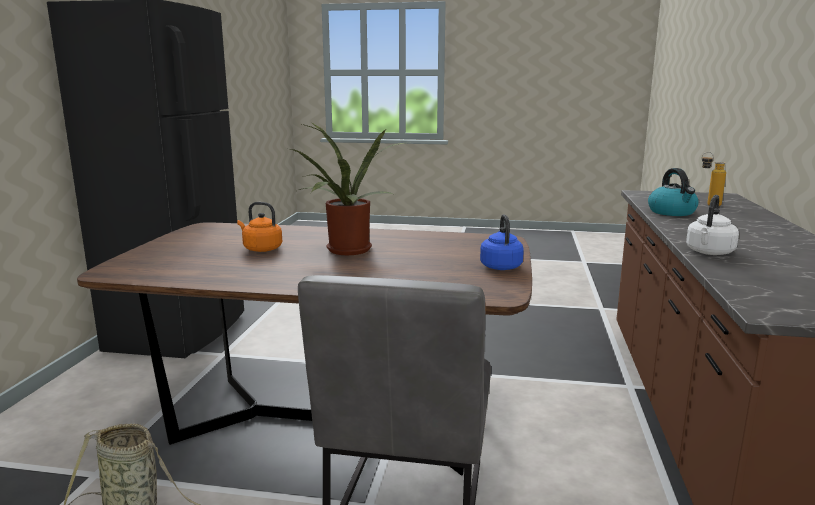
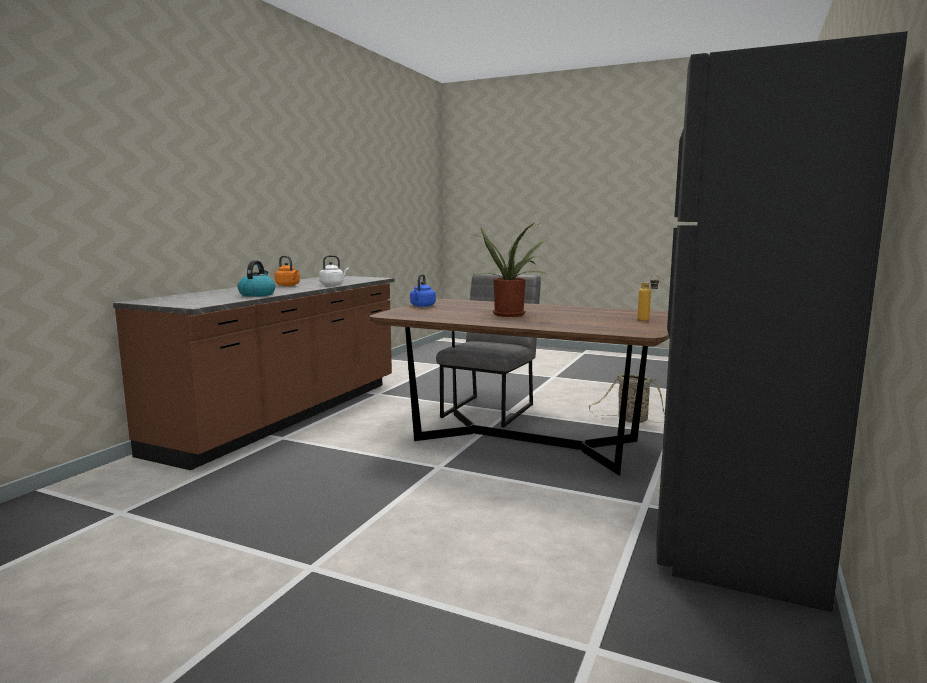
camera: 165 degrees left, 5 degrees down
orange kettle [237,202,282,252] -> orange kettle moved to [275,256,300,286]
bottle [702,152,726,206] -> bottle moved to [637,274,659,321]

